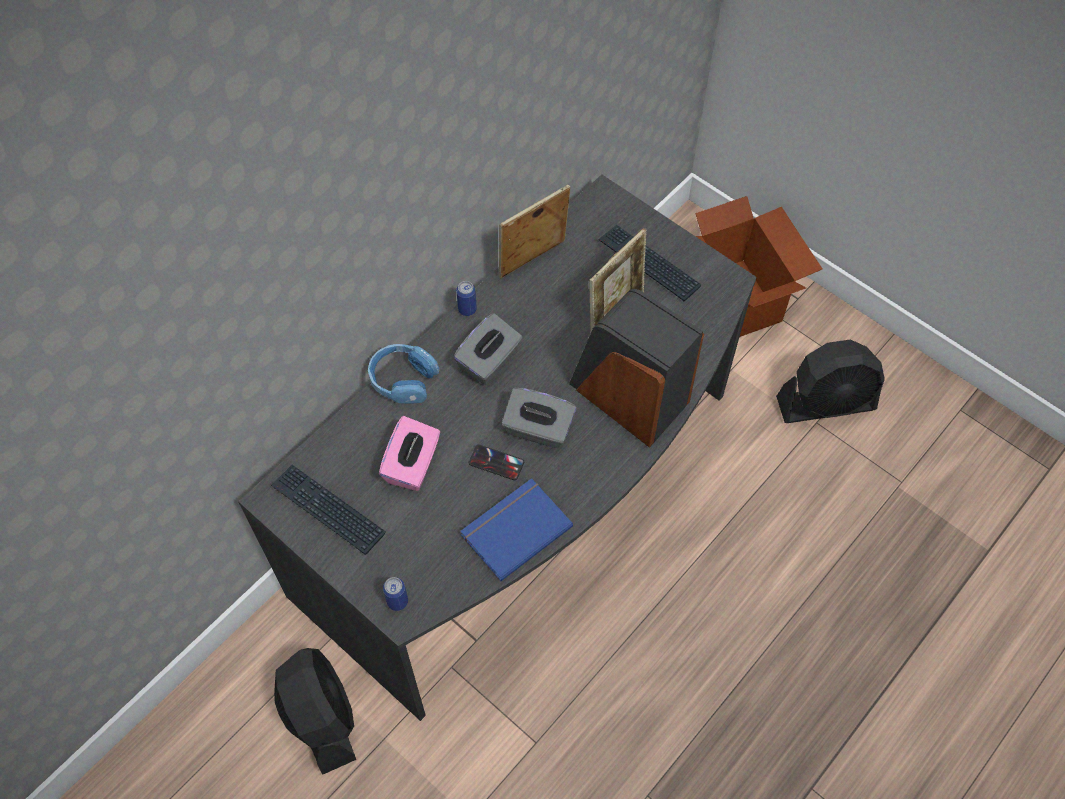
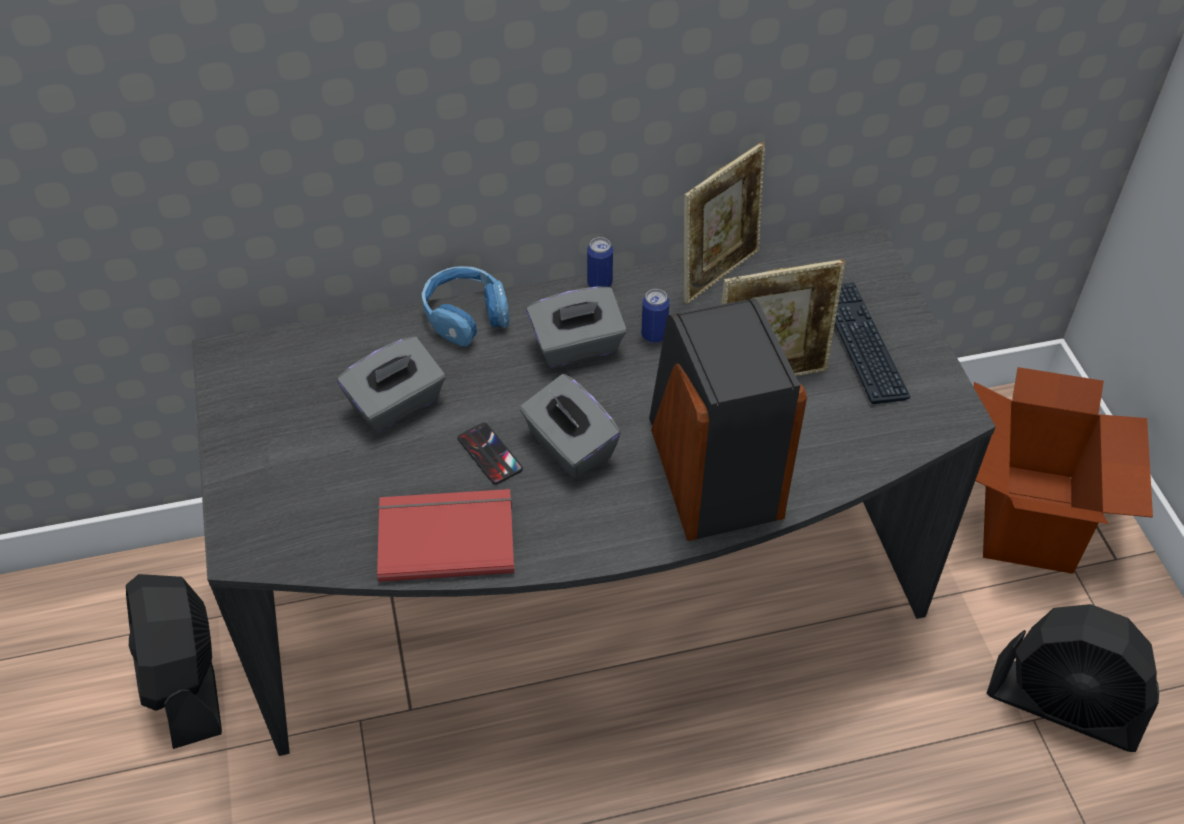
camera: 35 degrees right, 10 degrees down
keyboard [271,465,386,555] -> none
black fan [274,648,356,775] -> black fan turned 150 degrees clockwise [126,574,222,749]
pink tissue box [379,416,440,491] -> grey tissue box [337,336,445,432]
can [383,577,408,611] -> can moved to [641,289,670,343]
blue book [460,478,573,581] -> red book [377,489,514,582]
picture frame [499,185,570,278] -> picture frame turned 135 degrees clockwise [684,142,765,304]

